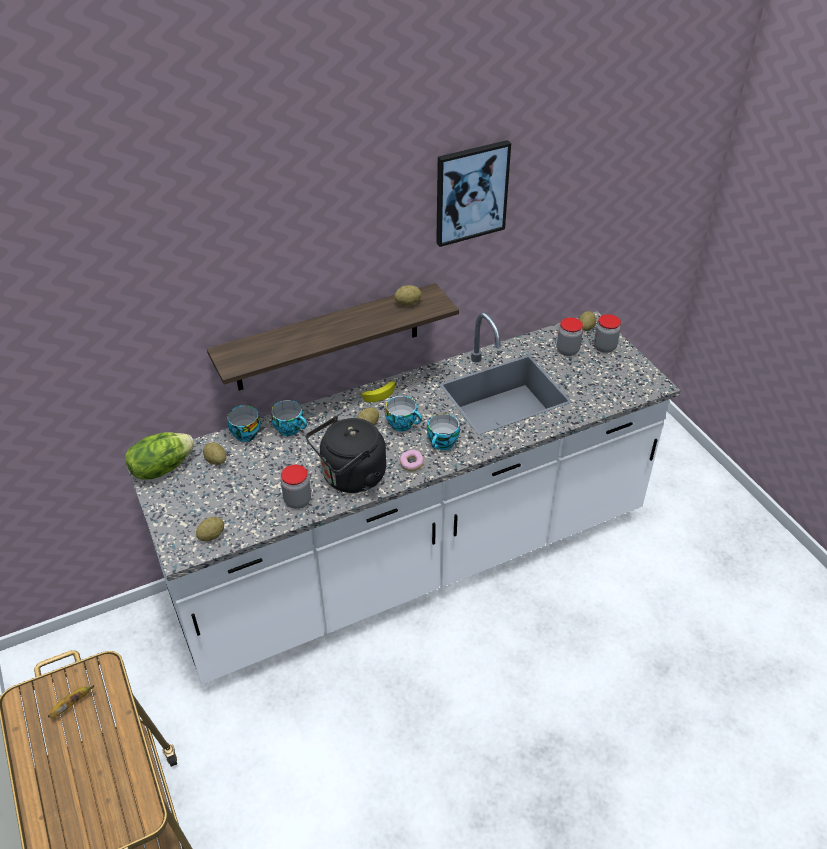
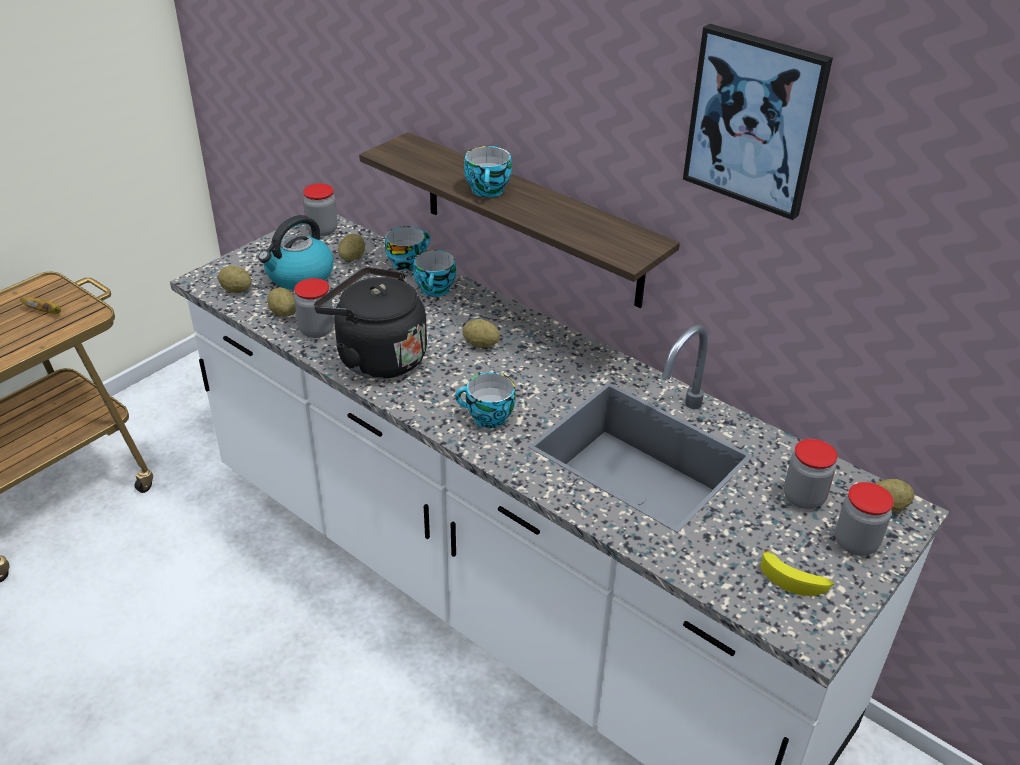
camera: 65 degrees right, 5 degrees down
lettuce [125,432,195,480] -> jar [303,183,338,236]
banana [360,381,395,402] -> banana moved to [761,549,834,596]
cup [385,396,422,432] -> cup moved to [464,146,512,197]
potato [394,285,421,306] -> potato moved to [267,288,296,317]
donut [400,449,424,471] -> none
none -> kettle [258,215,334,290]

